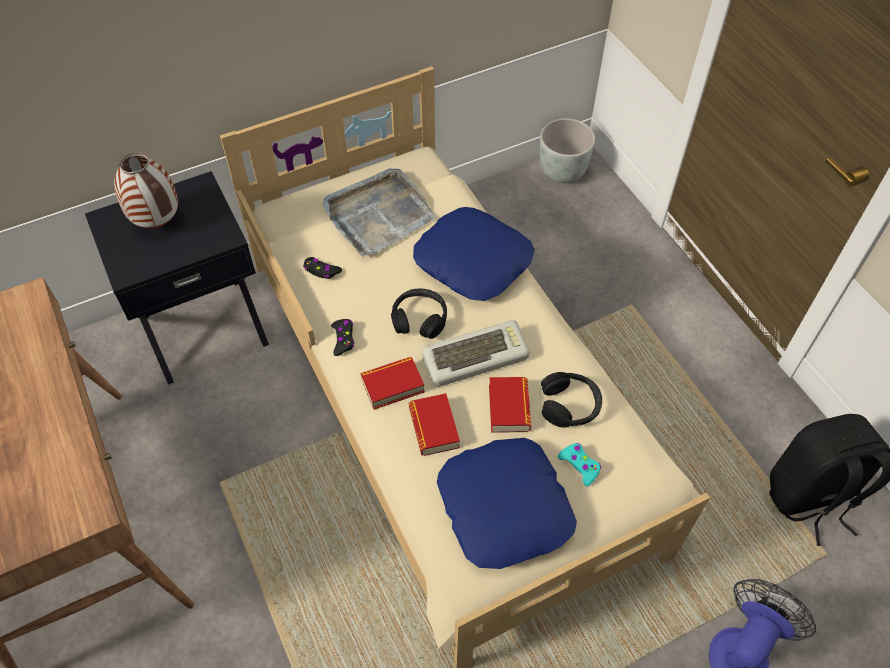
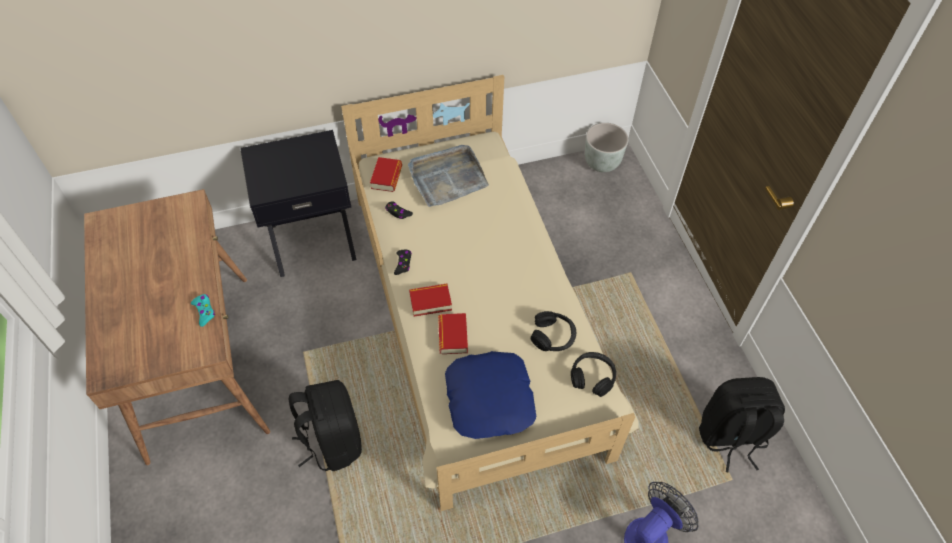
camera: 10 degrees right, 0 degrees up
vase [114,153,178,229] -> none
black headphones [391,288,447,339] -> black headphones moved to [571,352,616,397]
blue pillow [413,207,535,301] -> none
keyboard [422,320,530,387] -> none
book [489,377,531,433] -> book moved to [370,157,402,192]
turquoise game controller [558,443,601,487] -> turquoise game controller moved to [191,294,215,327]
none -> black backpack [289,380,362,471]

